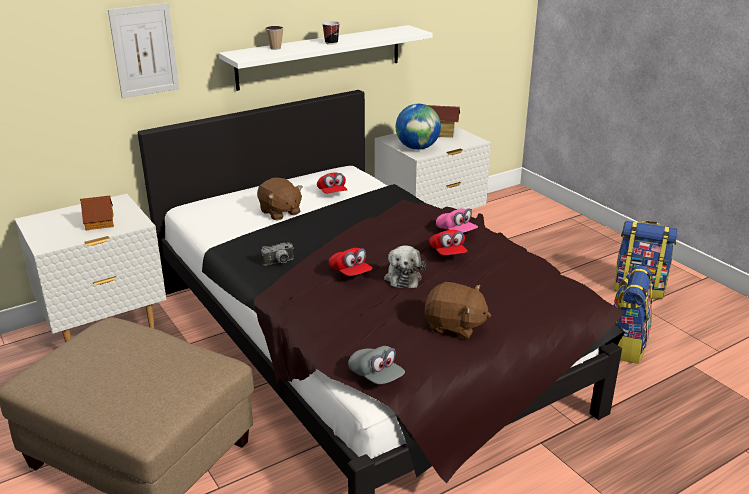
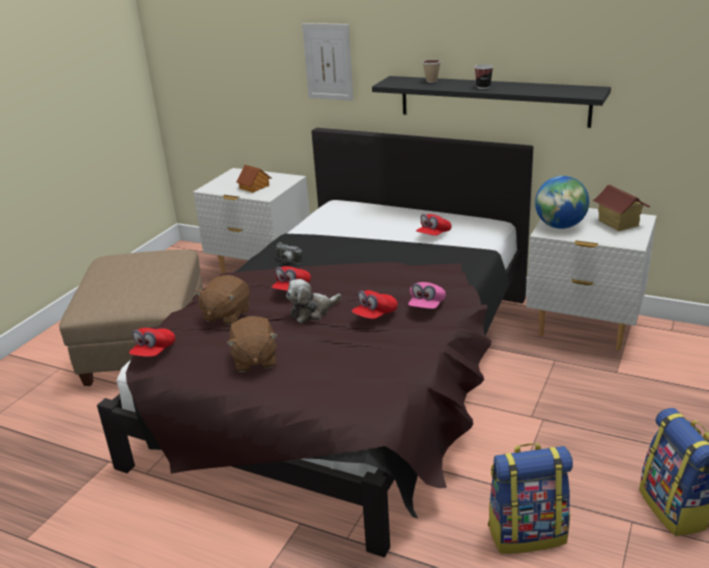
camera: 60 degrees right, 0 degrees up
white shelf [219,25,433,91] -> black shelf [372,76,611,128]
brown plush toy [257,178,303,220] -> brown plush toy moved to [195,275,250,325]
grey cap [348,346,405,384] -> red cap [129,328,175,357]

